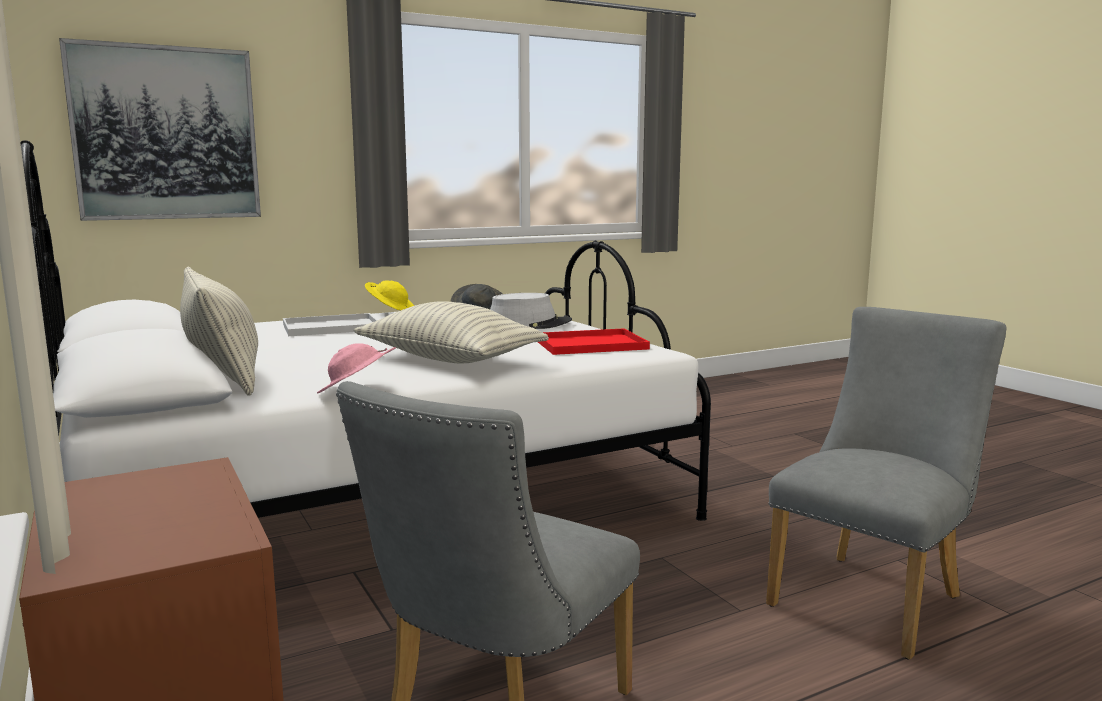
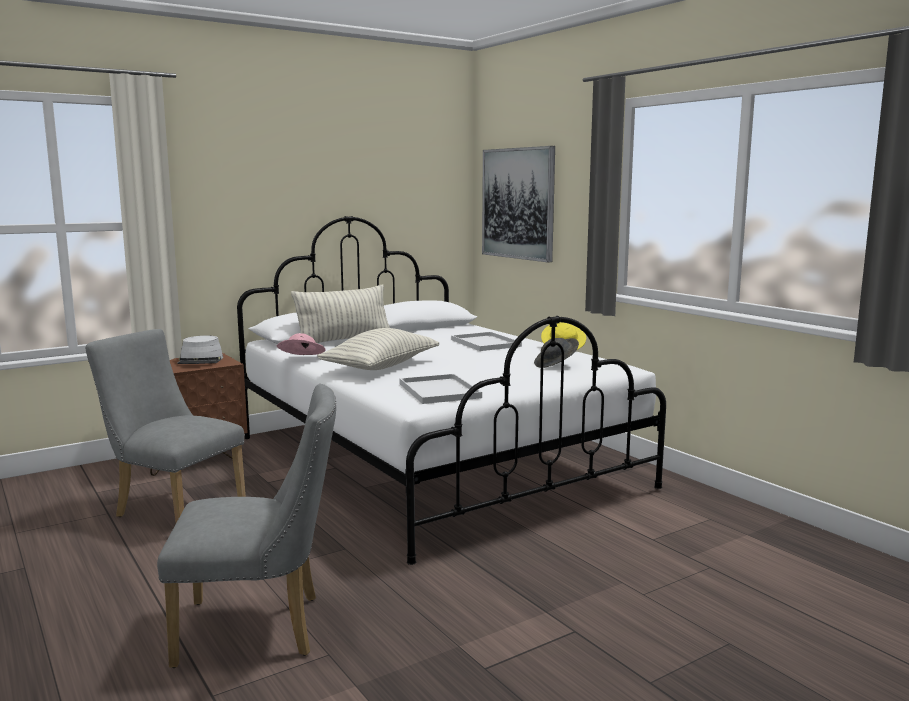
camera: 85 degrees right, 0 degrees up
grey hat [490,293,572,329] -> grey hat moved to [177,336,223,364]
red tray [538,328,650,355] -> white tray [399,374,482,404]
grey chair [766,307,1007,660] -> grey chair turned 45 degrees counterclockwise [157,384,336,668]

